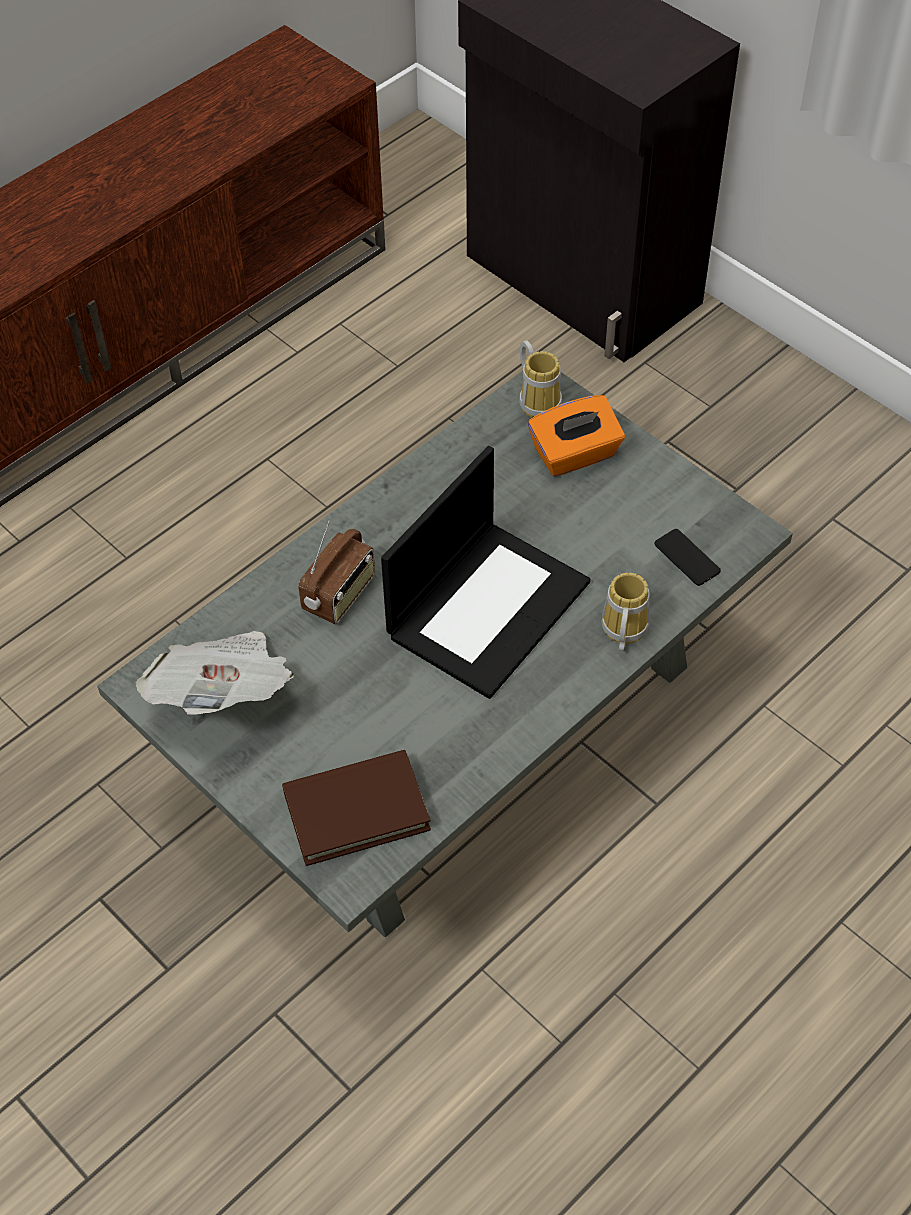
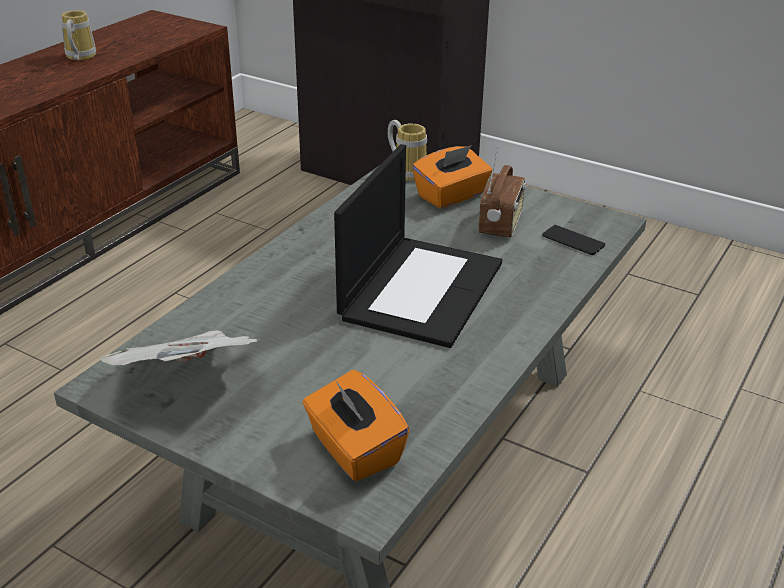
camera: 15 degrees left, 20 degrees down
brown book [282,750,431,866] -> orange tissue box [302,370,410,481]
radio [298,521,375,624] -> radio moved to [478,148,526,237]
mug [602,572,650,651] -> mug moved to [61,10,96,60]

